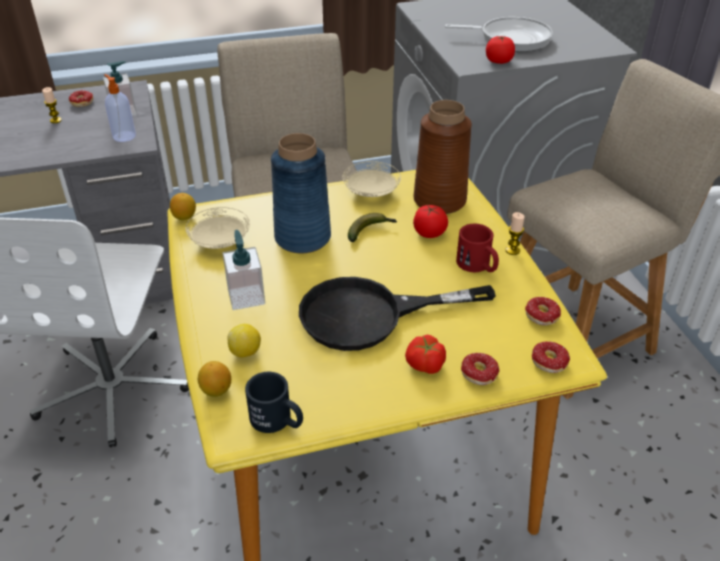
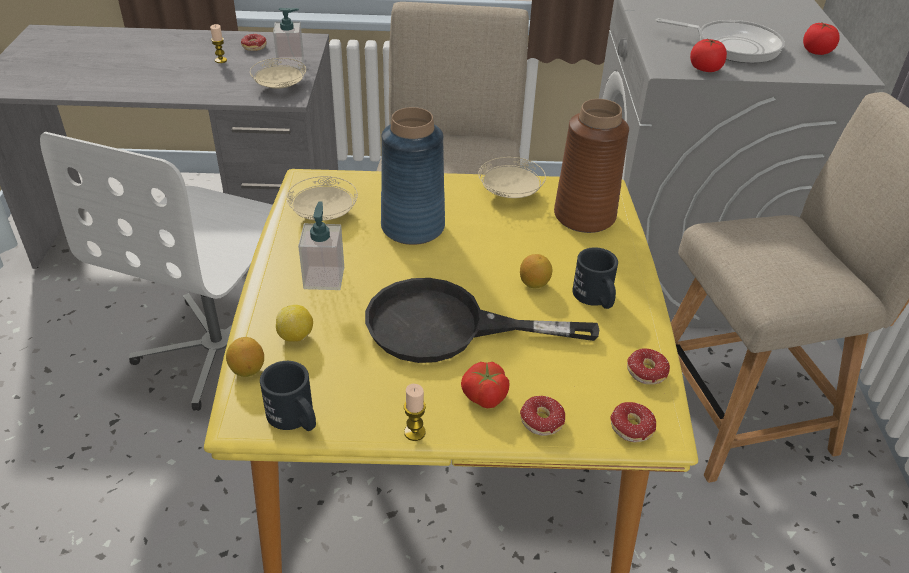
camera: 15 degrees right, 0 degrees up
soap dispenser [104,74,136,142] -> beige plate [250,58,306,89]
lemon [170,193,196,220] -> lemon moved to [520,254,552,288]
banana [348,213,397,242] -> none
tomato [413,205,448,238] -> tomato moved to [803,23,840,55]
red mug [456,224,499,272] -> black mug [572,247,618,309]
candle [505,212,525,255] -> candle moved to [404,384,426,441]

